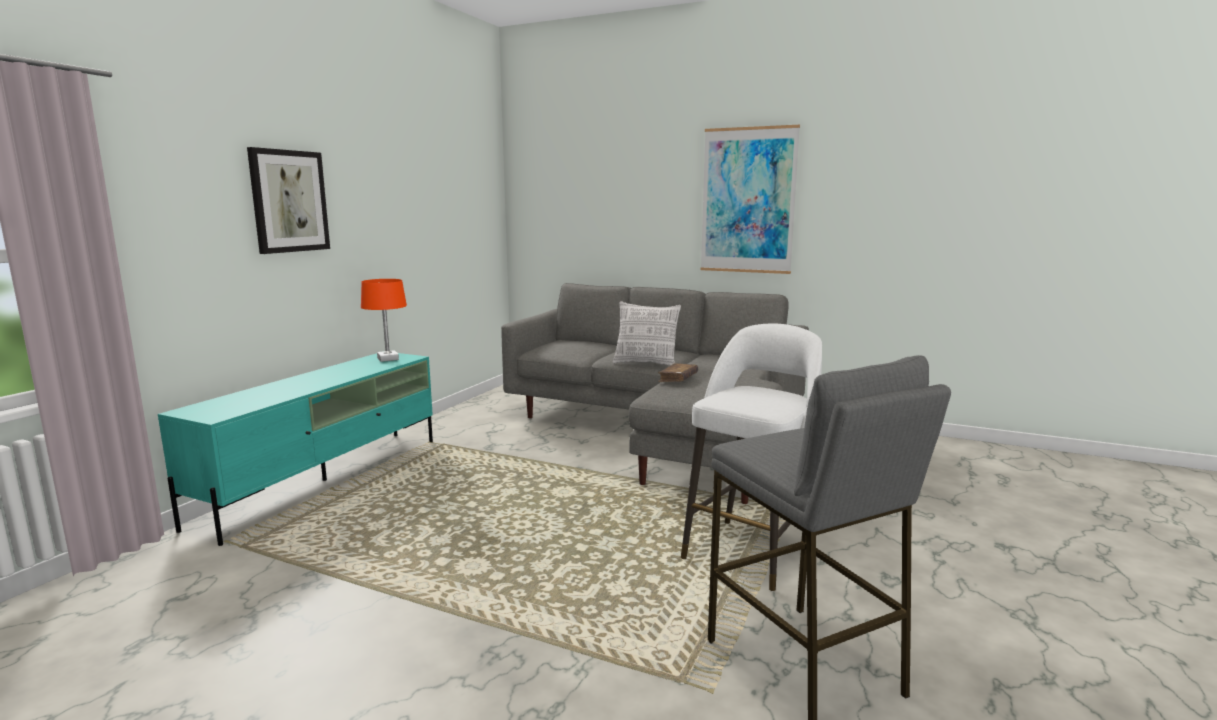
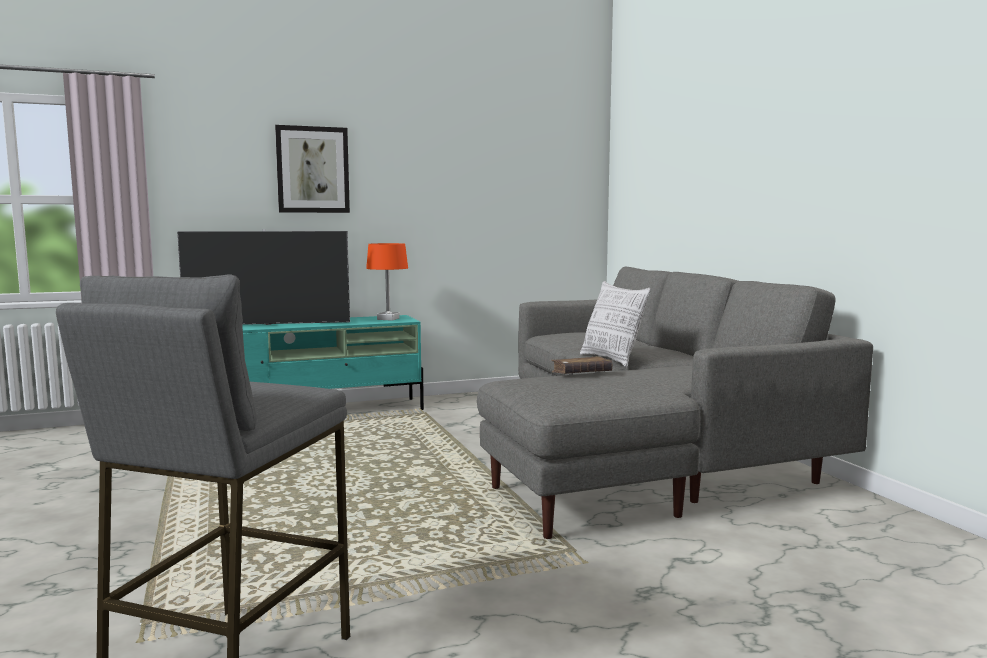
camera: 45 degrees right, 5 degrees down
white stool [681,323,822,591] -> none
picture [700,125,800,274] -> none
none -> television [177,229,350,325]

